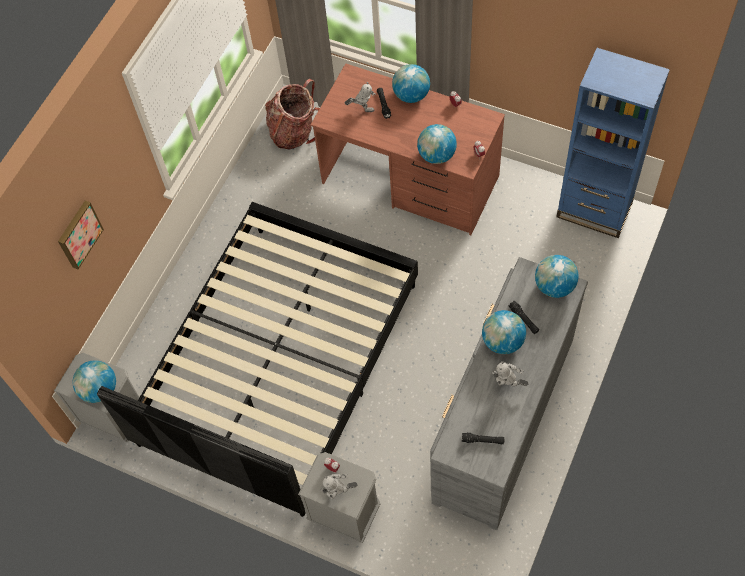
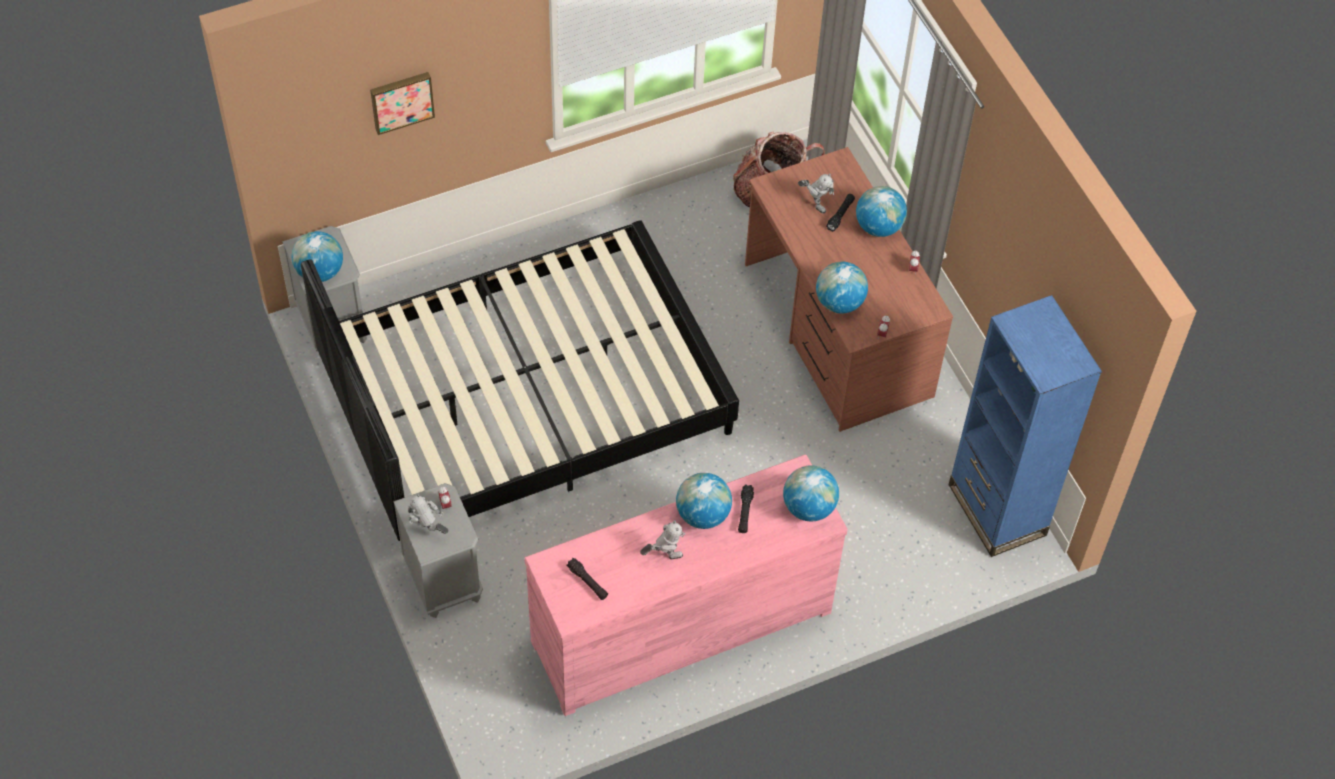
camera: 35 degrees right, 5 degrees down
grey dresser [430,257,588,530] -> pink dresser [524,454,848,716]
toy robot [492,361,529,386] -> toy robot turned 105 degrees clockwise [640,520,685,559]

